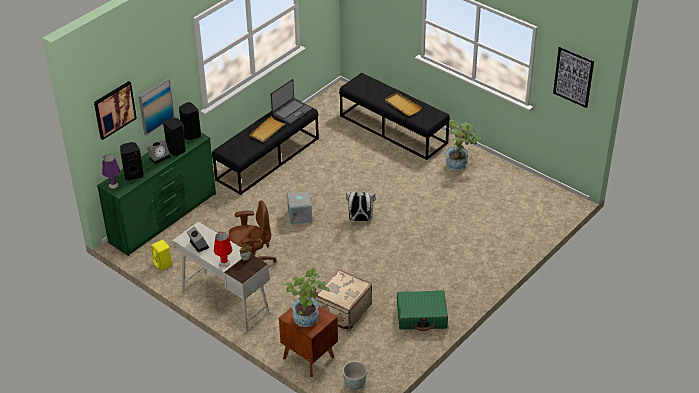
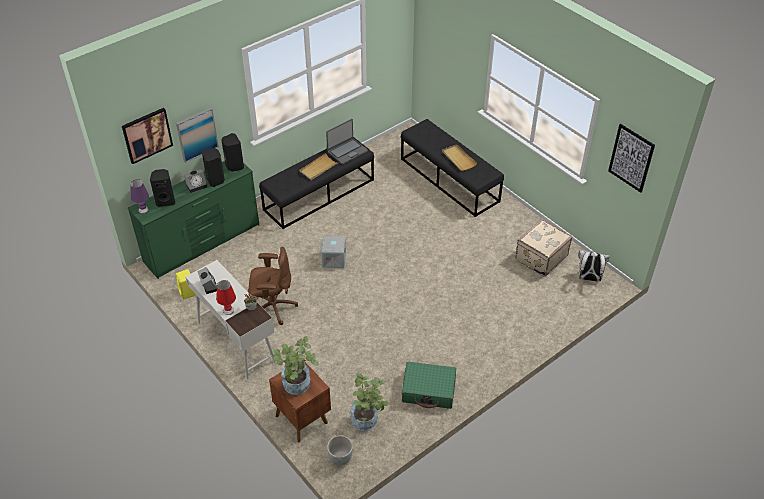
camera: 10 degrees right, 5 degrees up
beige suitcase [314,269,372,331] -> beige suitcase moved to [515,219,572,277]
white backpack [346,192,375,221] -> white backpack moved to [578,250,610,282]
potted plant [446,120,481,170] -> potted plant moved to [351,373,390,431]

